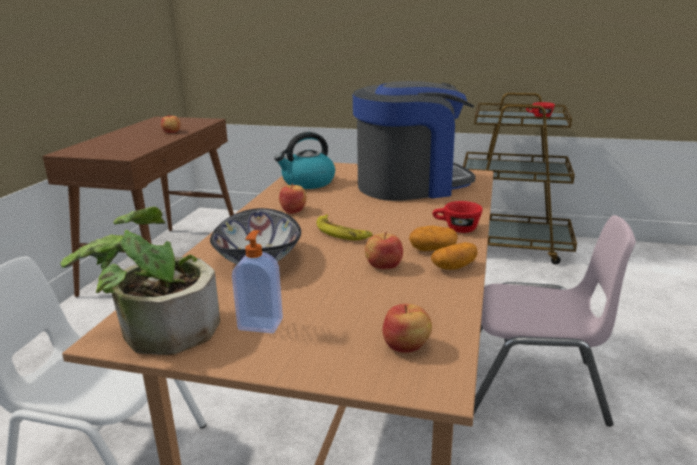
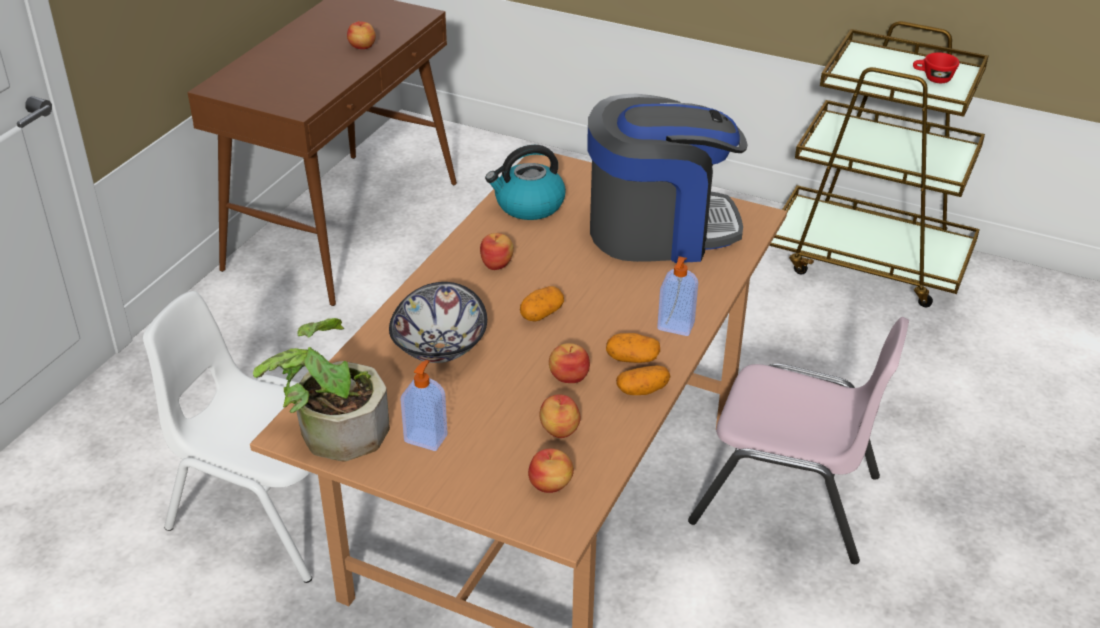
camera: 10 degrees right, 15 degrees up
banana [316,214,372,240] -> potato [520,286,564,322]
red cup [433,201,483,233] -> soap dispenser [657,256,698,336]
none -> apple [540,394,581,438]

